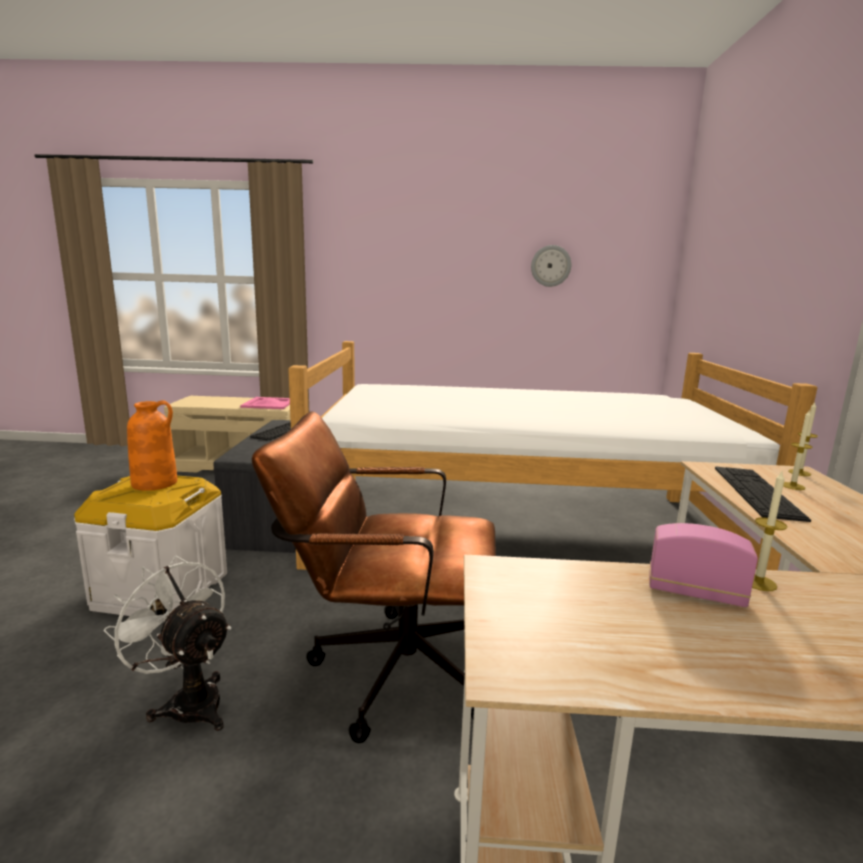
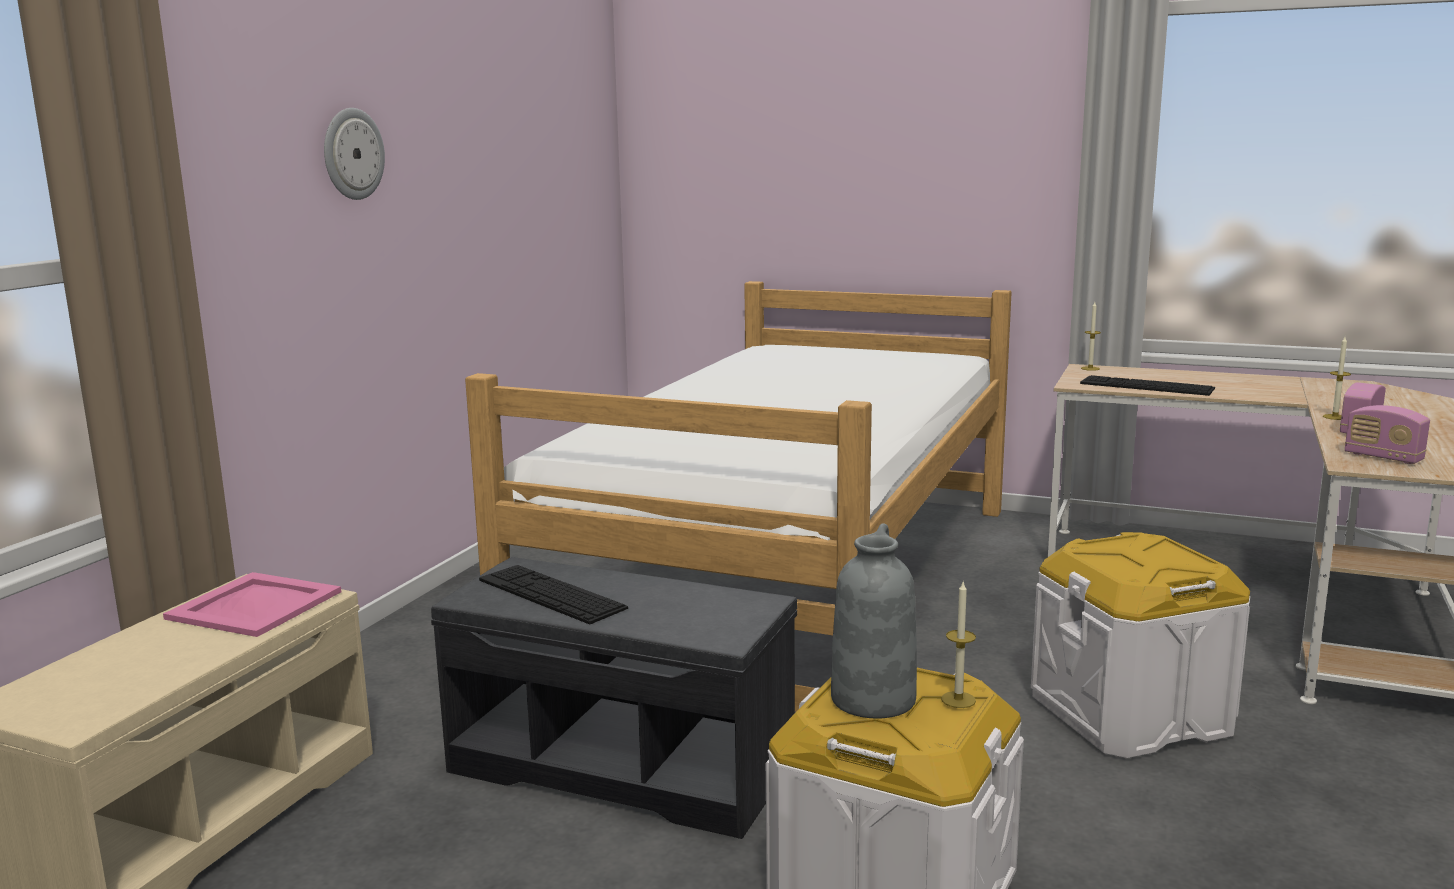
camera: 70 degrees left, 0 degrees up
white fan [104,556,231,731] -> none
orange vase [127,400,177,491] -> grey vase [831,523,917,718]
brown office chair [252,411,496,743] -> white storage box [1031,532,1250,758]
wall clock [531,245,571,287] -> wall clock moved to [324,108,385,200]
candle [783,411,813,490] -> candle moved to [941,582,976,708]
none -> radio [1345,405,1430,464]

